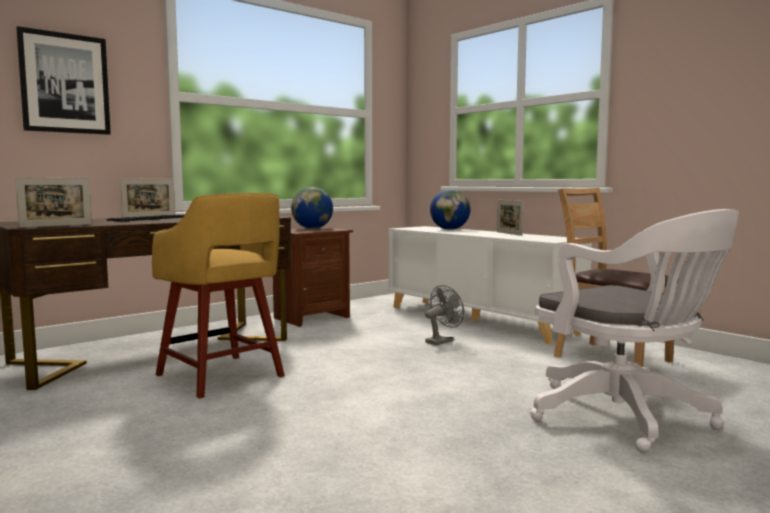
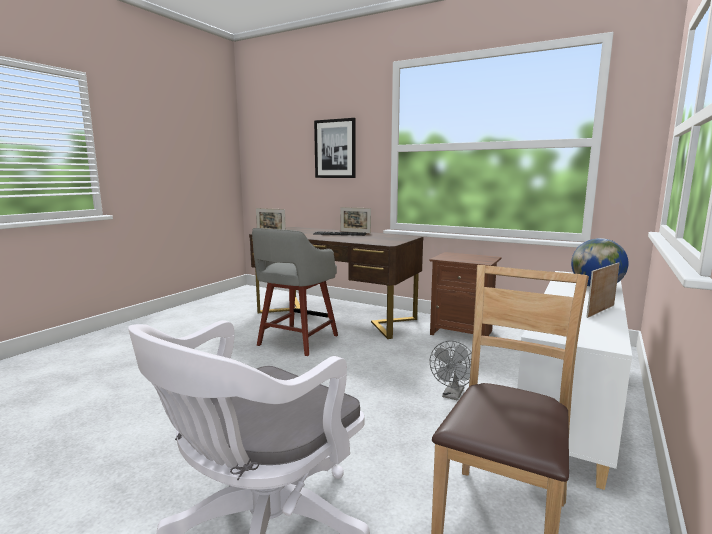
camera: 70 degrees right, 5 degrees up
yellow stool [152,193,285,399] -> grey stool [252,228,338,356]
globe [291,187,333,229] -> none
grey fan [425,285,464,345] -> grey fan turned 90 degrees clockwise [430,341,472,400]

